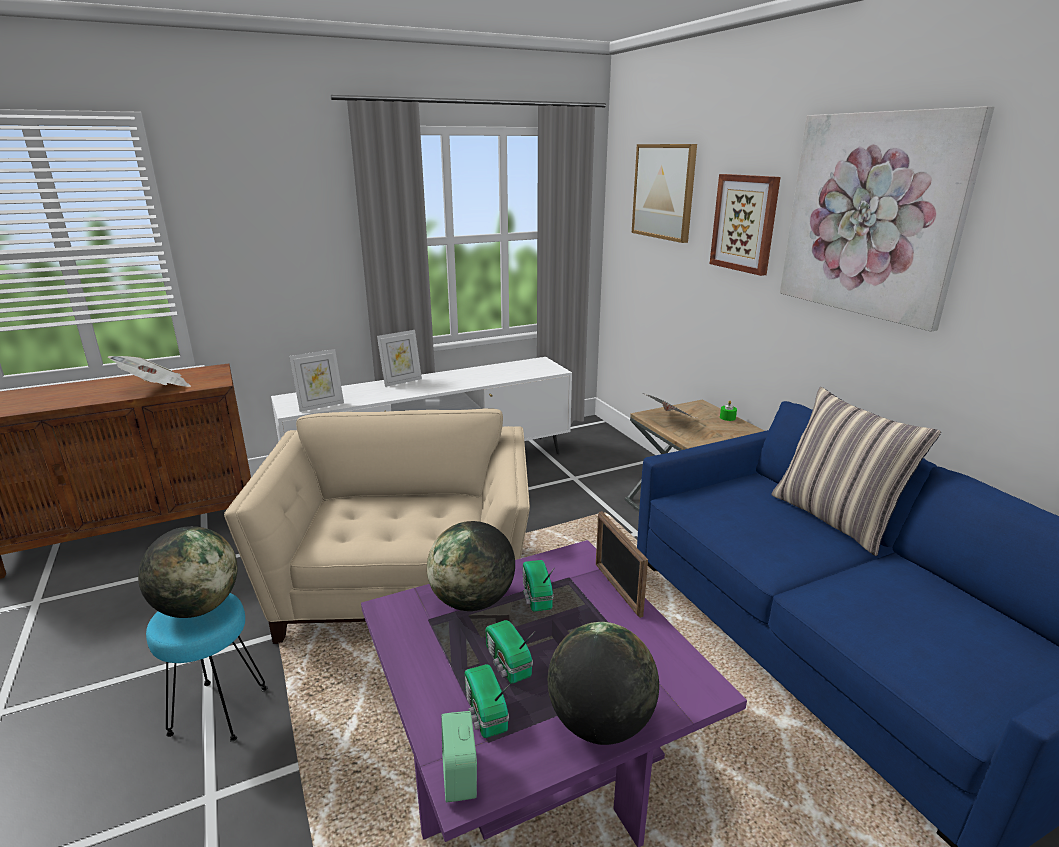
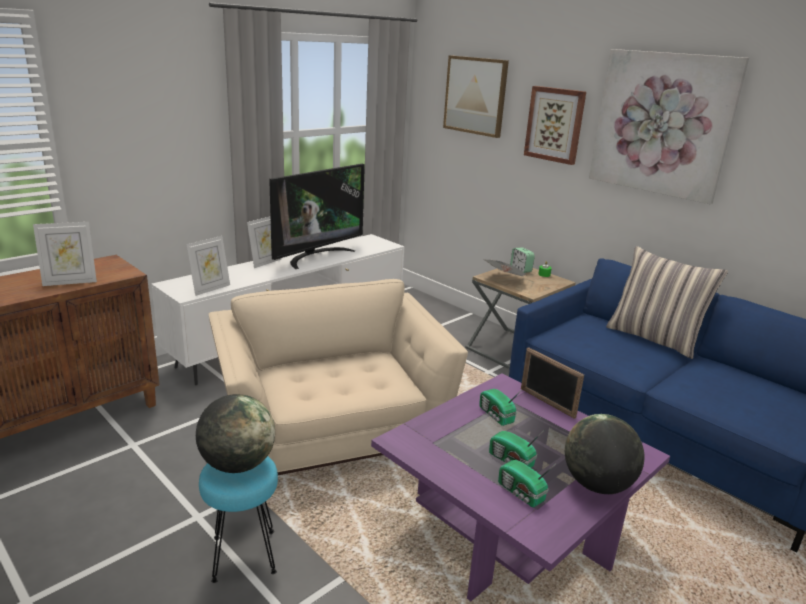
camera: 20 degrees left, 0 degrees up
newspaper [108,356,191,387] -> picture frame [33,222,97,286]
globe [427,521,515,611] -> none
alarm clock [441,711,477,802] -> alarm clock moved to [510,247,535,273]
none -> television [269,164,365,269]

